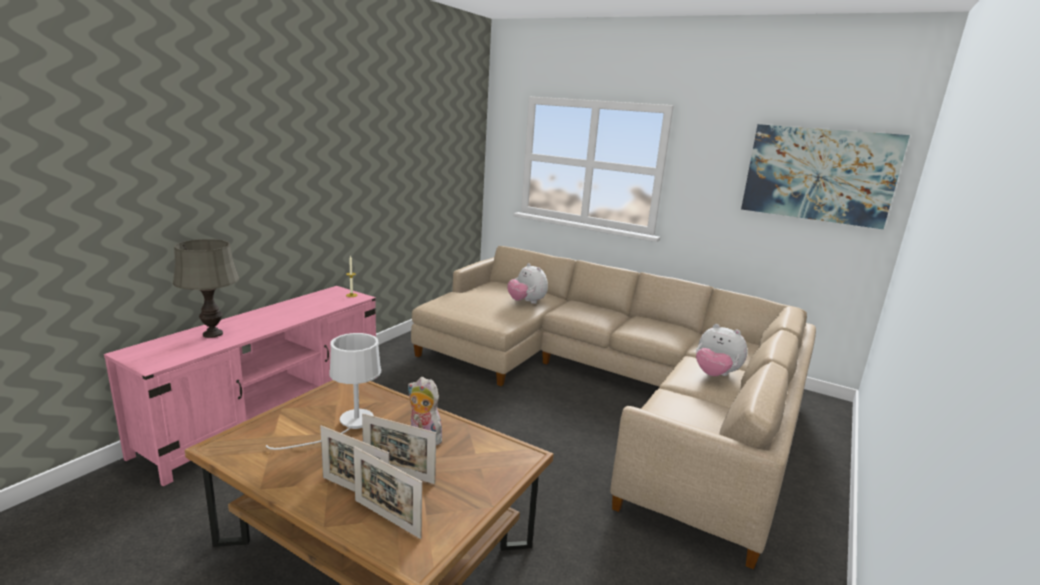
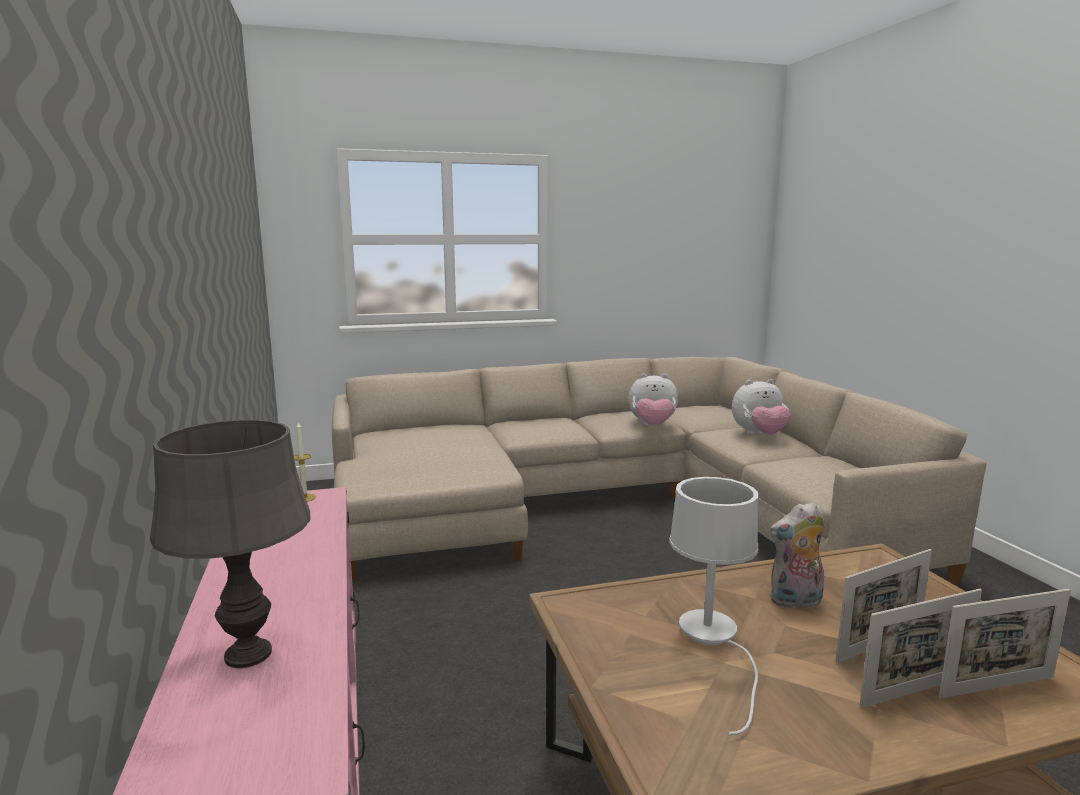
camera: 45 degrees left, 5 degrees down
plush toy [507,263,548,304] -> plush toy moved to [629,373,678,426]
picture [741,124,910,229] -> none

